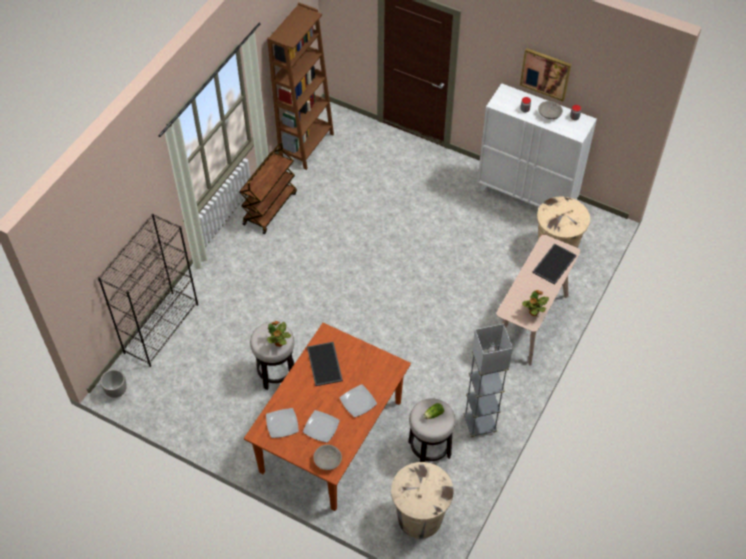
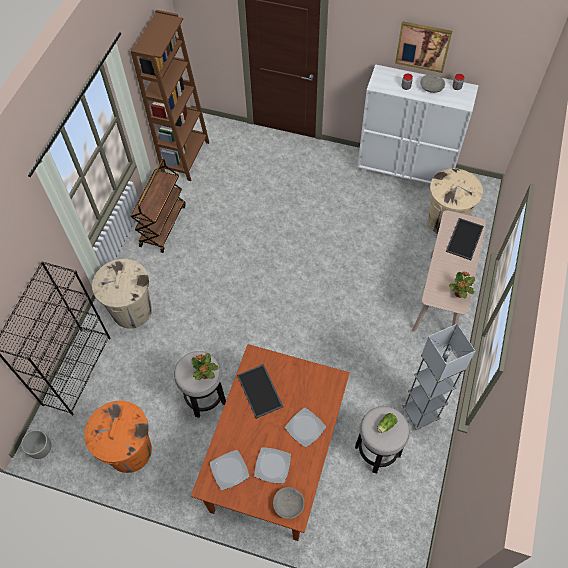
camera: 10 degrees left, 5 degrees up
beige trash can [391,462,454,539] -> beige trash can moved to [92,259,152,329]
none -> orange trash can [84,401,152,473]

